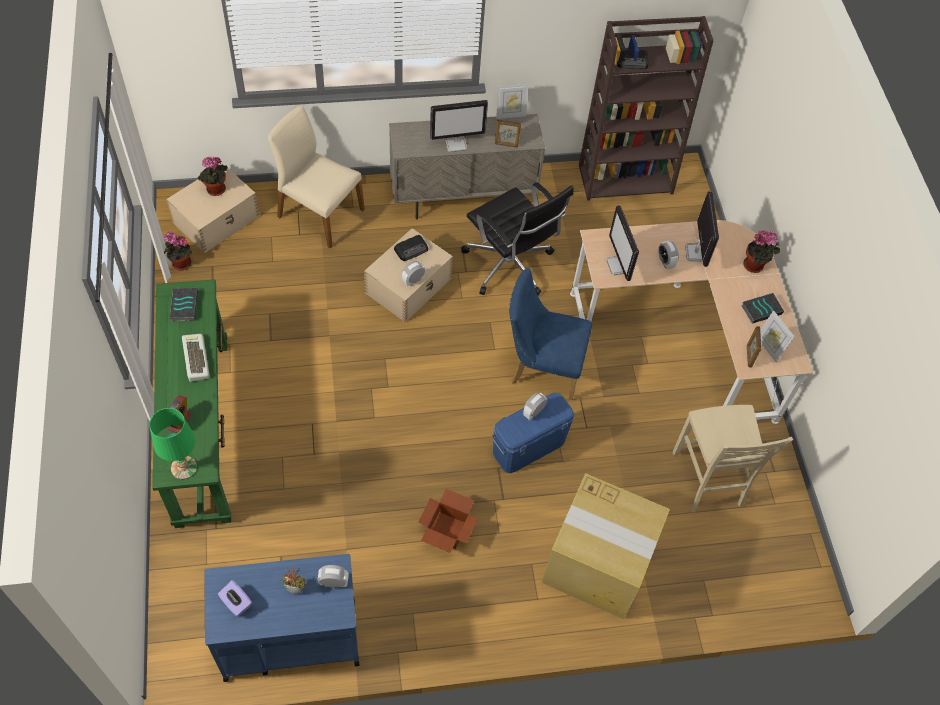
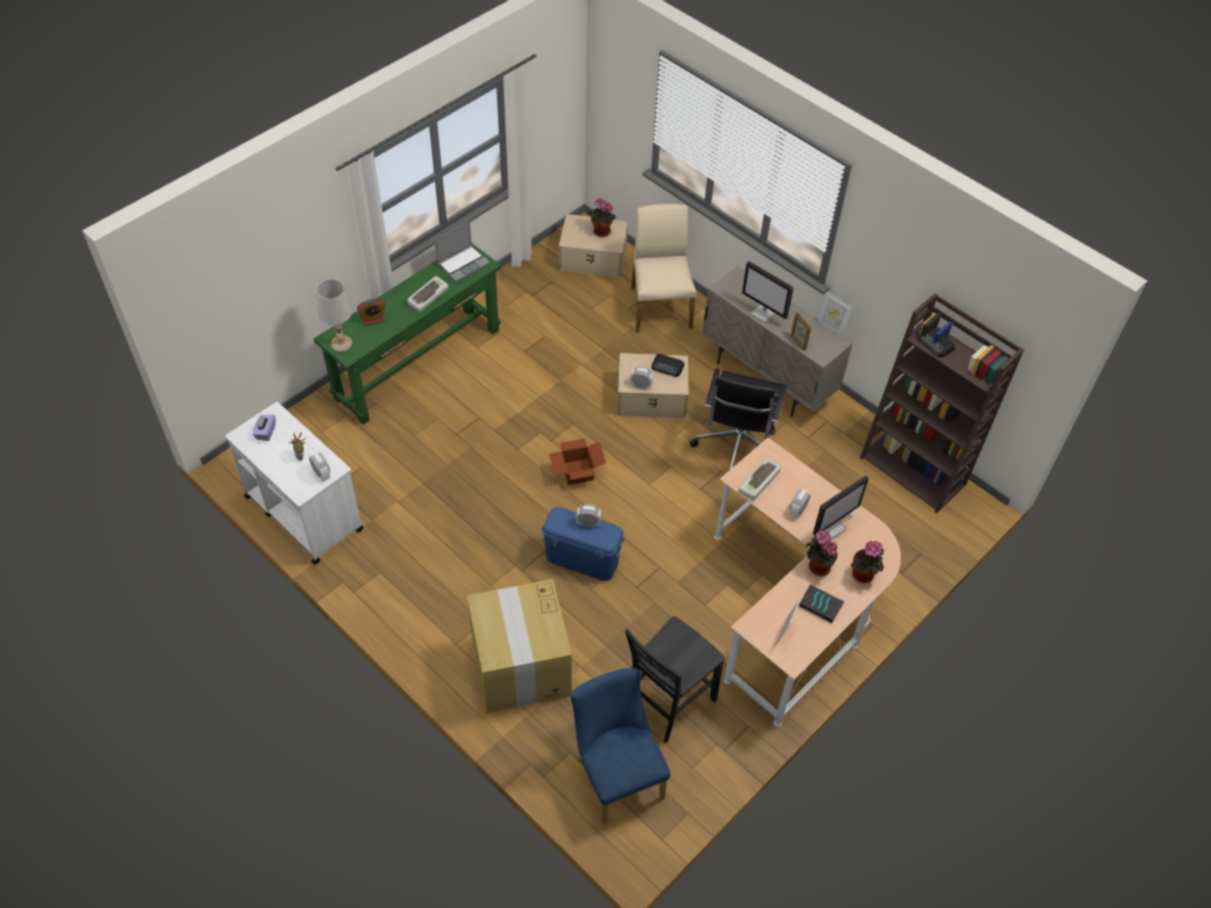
camera: 55 degrees right, 5 degrees down
green table lamp [149,408,197,479] -> white table lamp [316,279,352,352]
potted plant [163,232,192,271] -> potted plant moved to [806,530,838,576]
book [169,288,198,321] -> laptop [434,221,490,282]
blue cart [204,554,360,682] -> white cart [225,402,364,564]
cardboard box [418,489,478,553] -> cardboard box moved to [549,439,606,485]
blue chair [509,268,592,400] -> blue chair moved to [570,668,670,824]
monitor [607,205,639,281] -> keyboard [739,459,781,500]
beige chair [673,405,793,513] -> black chair [625,616,725,743]
picture frame [747,326,762,368] -> none

